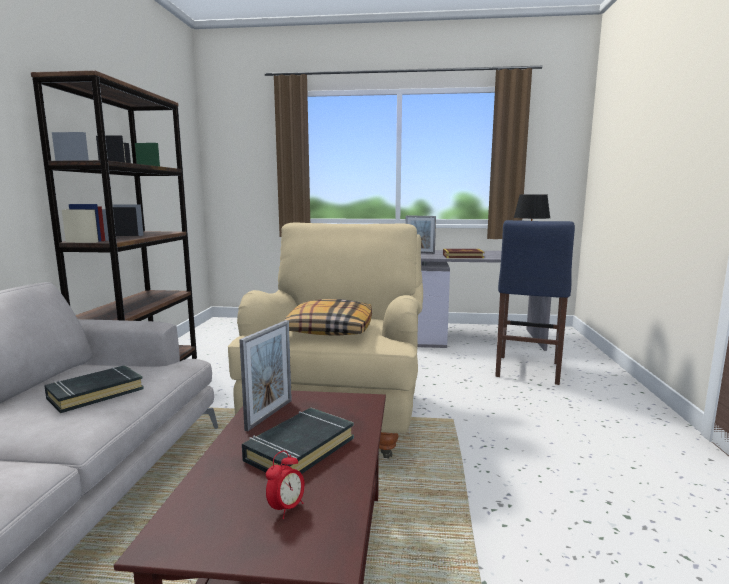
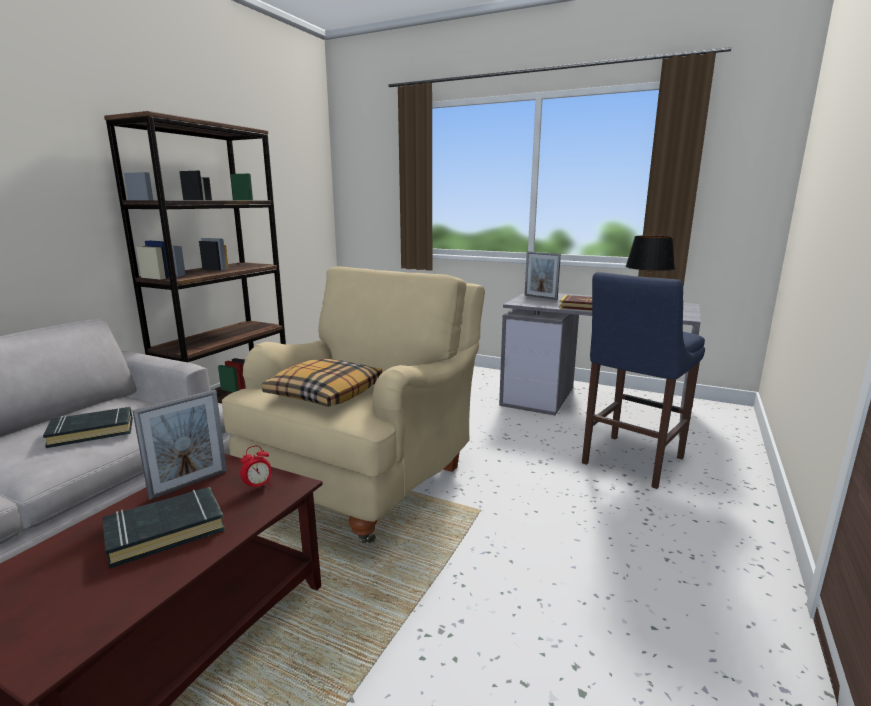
camera: 20 degrees right, 5 degrees up
alarm clock [266,451,305,519] -> alarm clock moved to [240,446,272,493]

